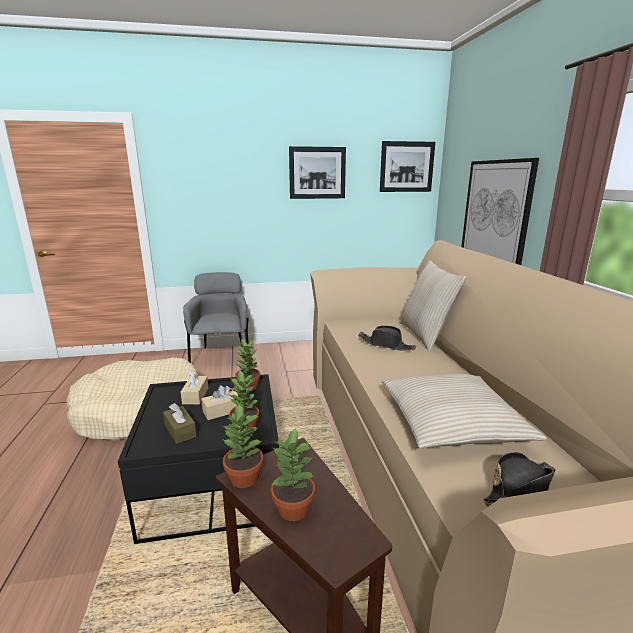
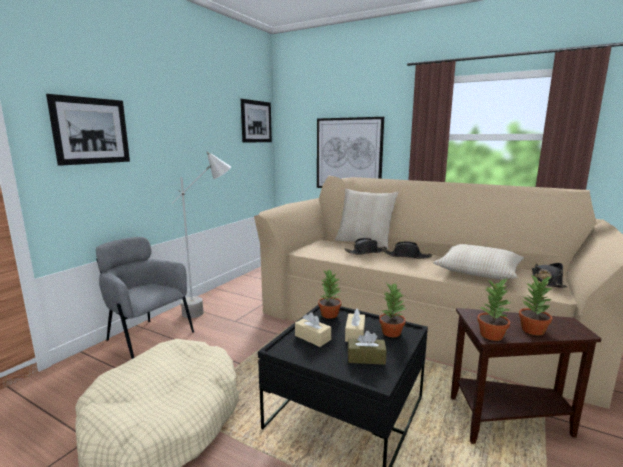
camera: 50 degrees left, 5 degrees down
picture [289,146,346,199] -> picture moved to [46,94,130,166]
none -> grey floor lamp [172,151,231,318]
none -> black hat [382,241,432,259]

